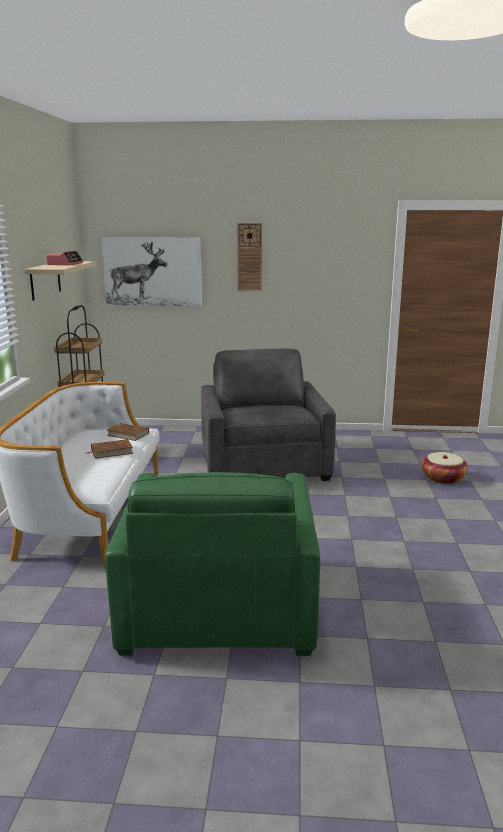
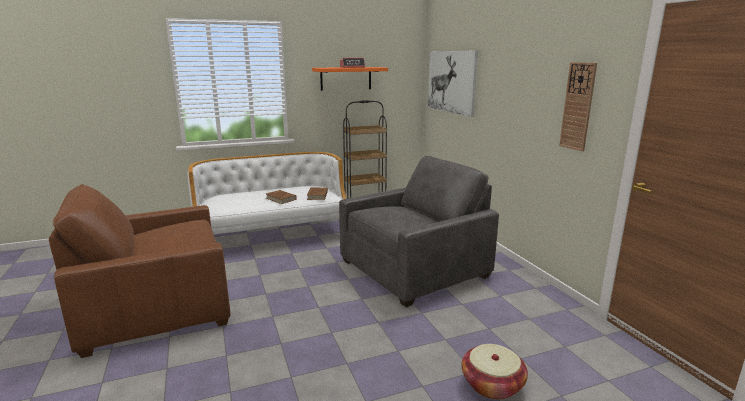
camera: 65 degrees right, 0 degrees up
beige shelf [24,261,96,301] -> orange shelf [312,67,388,91]
green armchair [105,472,320,656] -> brown armchair [49,184,231,358]
wall clock [237,223,262,291] -> wall clock moved to [559,62,597,152]

